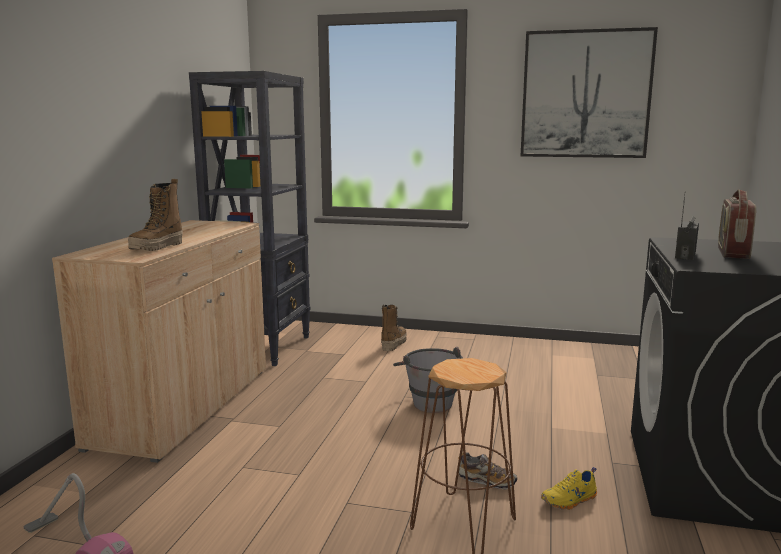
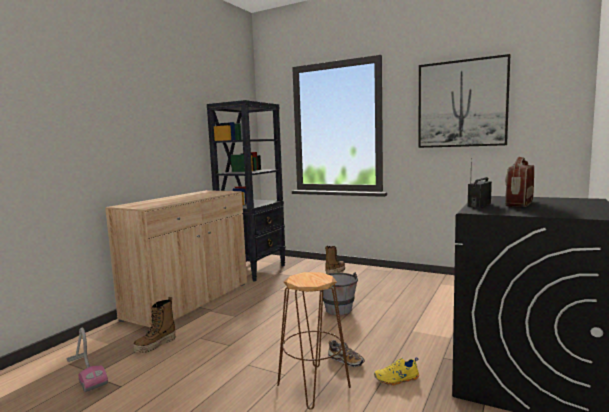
camera: 15 degrees right, 5 degrees down
boot [128,179,183,251] -> boot moved to [133,297,176,353]

